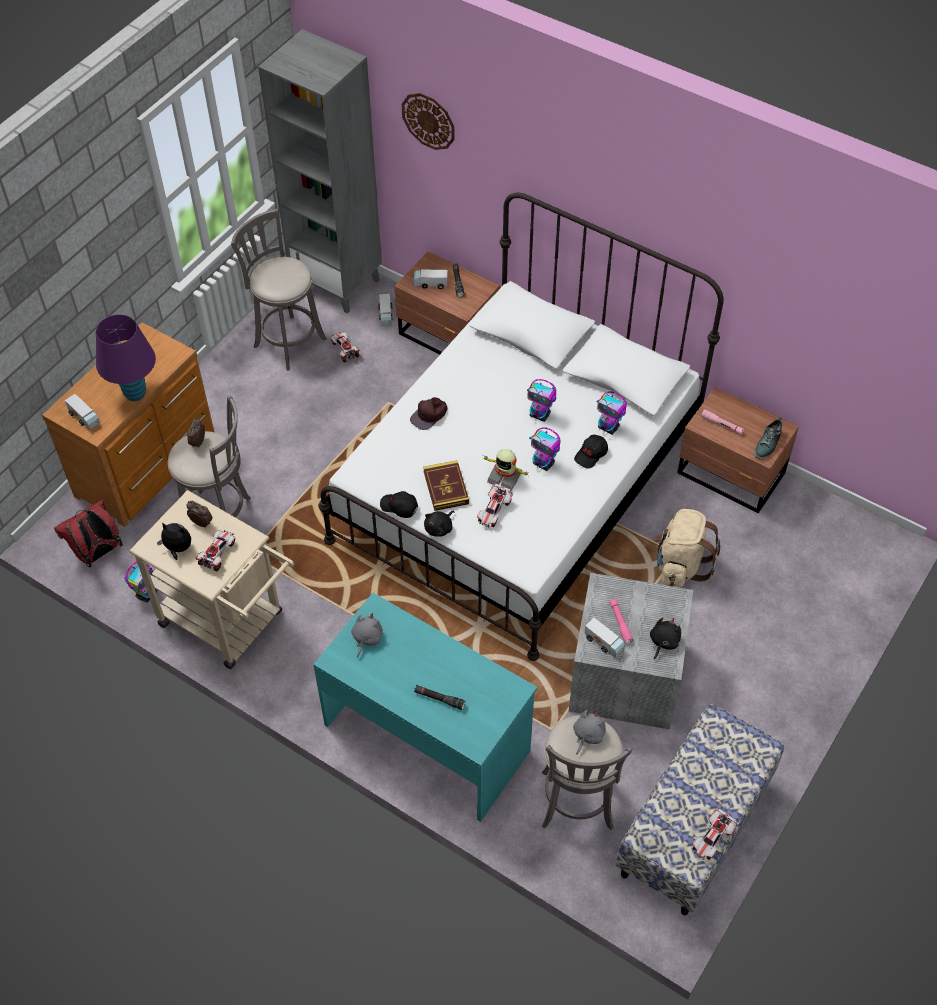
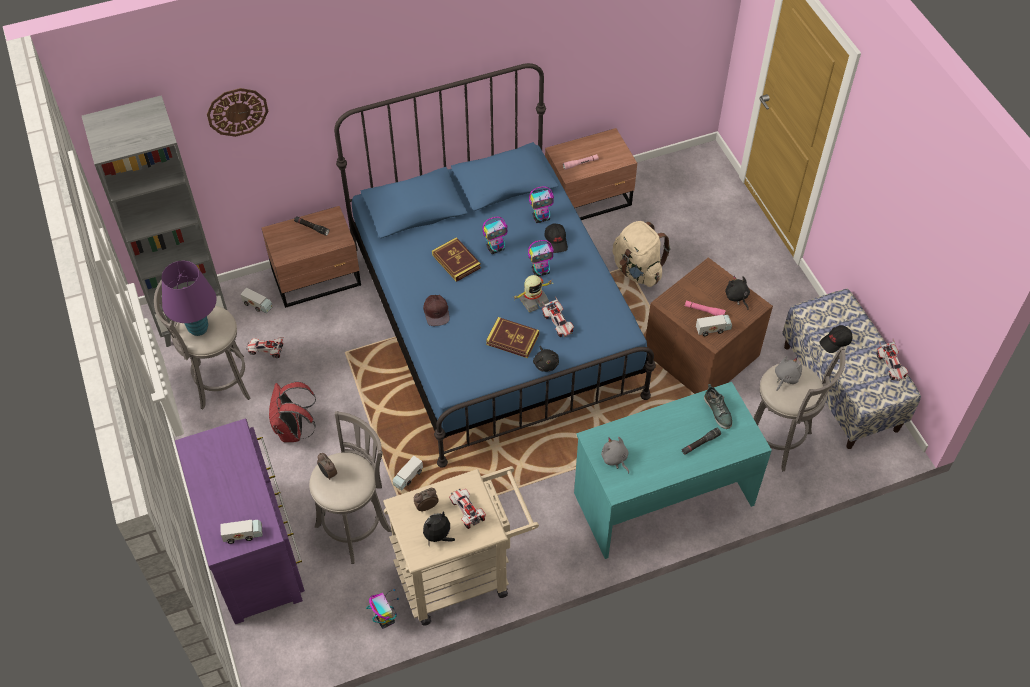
camera: 55 degrees left, 0 degrees up
brown dresser [42,322,214,527] -> purple dresser [175,418,305,624]
red backpack [54,499,123,568] -> red backpack moved to [269,382,316,442]
purple table lamp [96,314,156,401] -> purple table lamp moved to [162,261,217,336]
white bed [319,193,724,661] -> blue bed [334,63,656,468]
black cap [380,491,418,518] -> black cap moved to [819,325,852,353]
toy truck [413,269,448,289] -> toy truck moved to [393,456,423,491]
grey storage box [569,573,693,730] -> brown storage box [646,257,773,394]
grey plush toy [573,710,606,754] -> grey plush toy turned 60 degrees clockwise [775,356,802,391]
shoe [754,417,782,459] -> shoe moved to [704,384,732,429]
none -> book [432,237,481,282]

